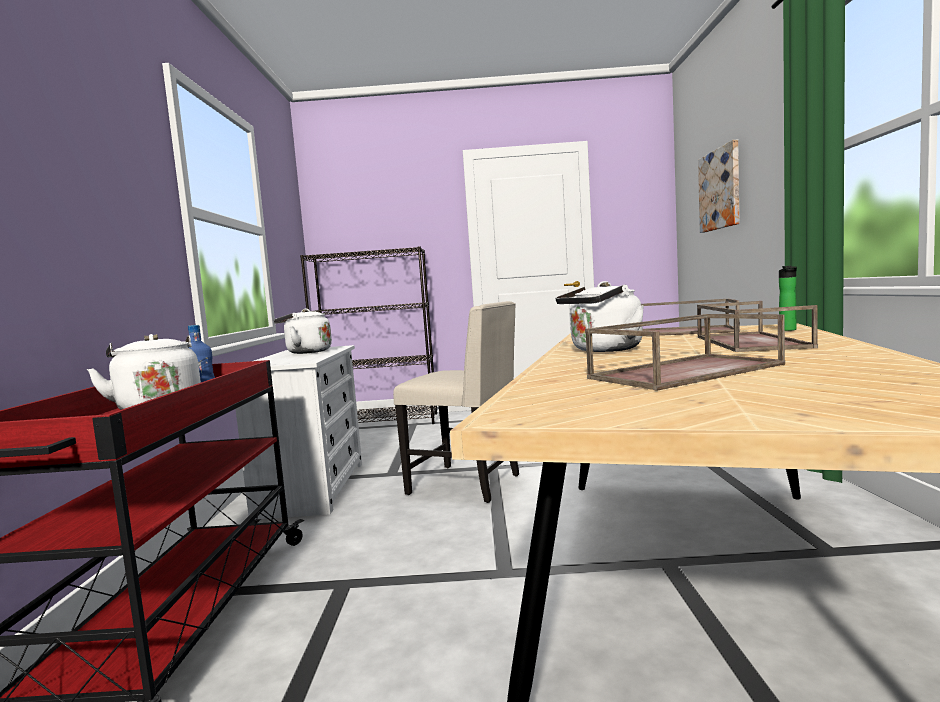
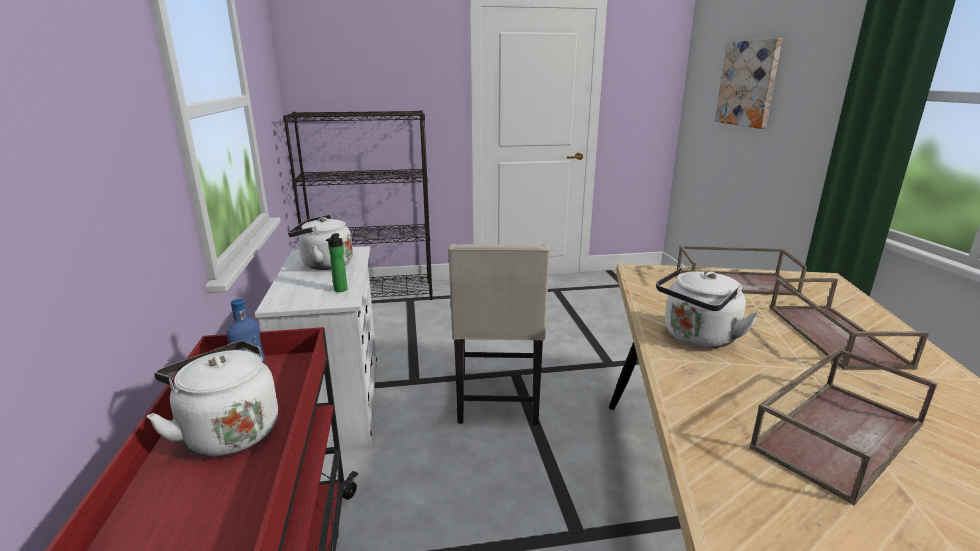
camera: 10 degrees left, 15 degrees up
beige chair [393,301,519,503] -> beige chair turned 75 degrees clockwise [448,244,550,425]
bottle [779,266,797,331] -> bottle moved to [326,233,348,292]

